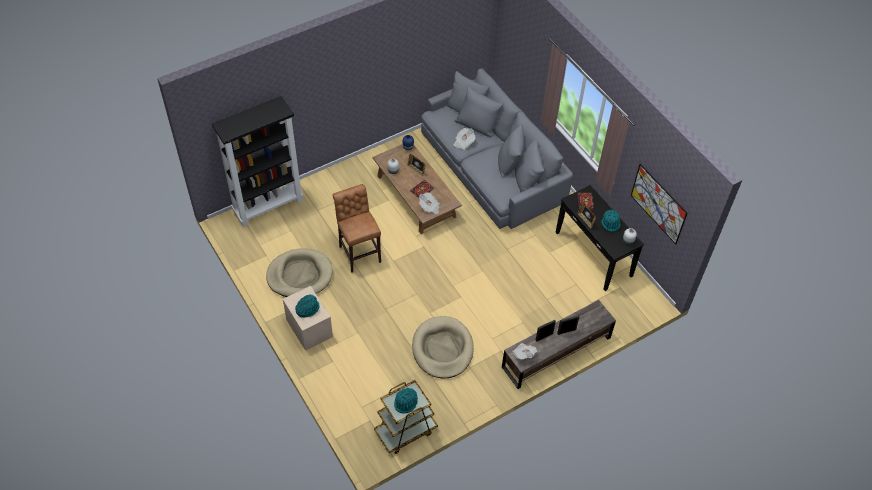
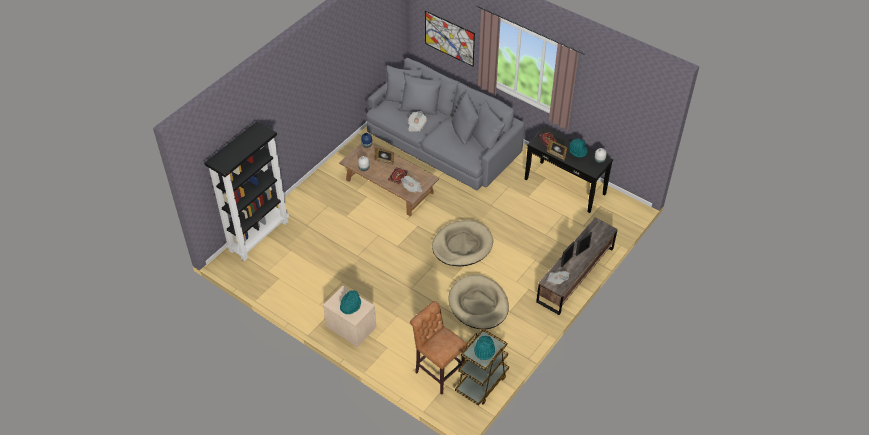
camera: 20 degrees left, 5 degrees down
beige dog bed [266,249,333,297] -> beige dog bed moved to [432,220,493,267]
brown stool [333,184,381,273] -> brown stool moved to [410,301,467,395]
picture [631,164,688,244] -> picture moved to [425,10,475,67]

